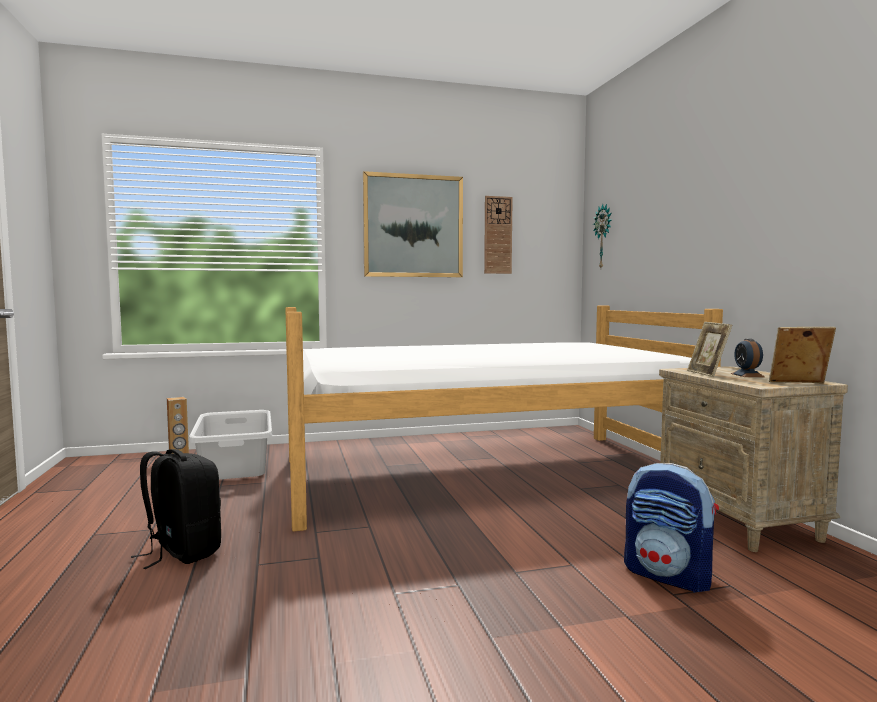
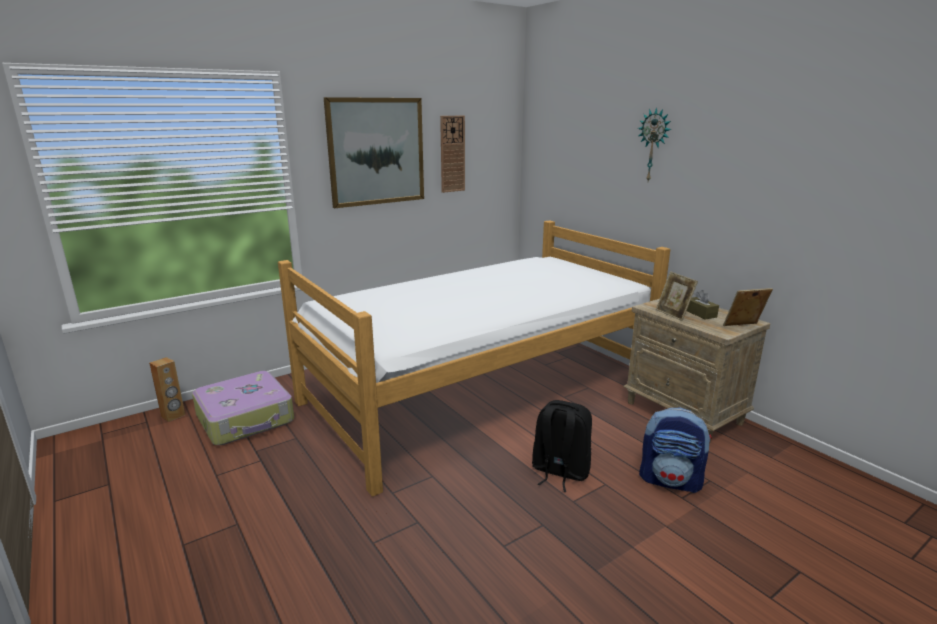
camera: 20 degrees left, 15 degrees up
black backpack [131,449,221,569] -> black backpack moved to [532,400,592,492]
grey laundry basket [189,410,272,480] -> suitcase [192,371,294,445]
wall clock [593,204,612,268] -> wall clock moved to [638,107,671,181]
alarm clock [731,338,765,377] -> brown tissue box [687,290,719,320]

